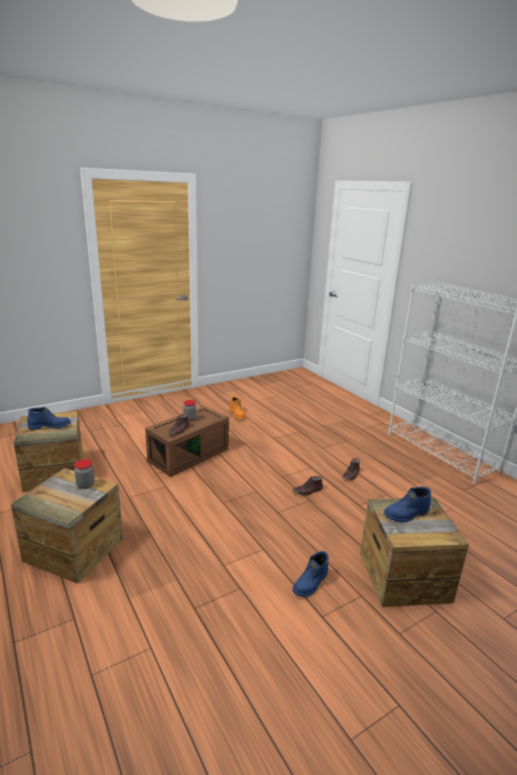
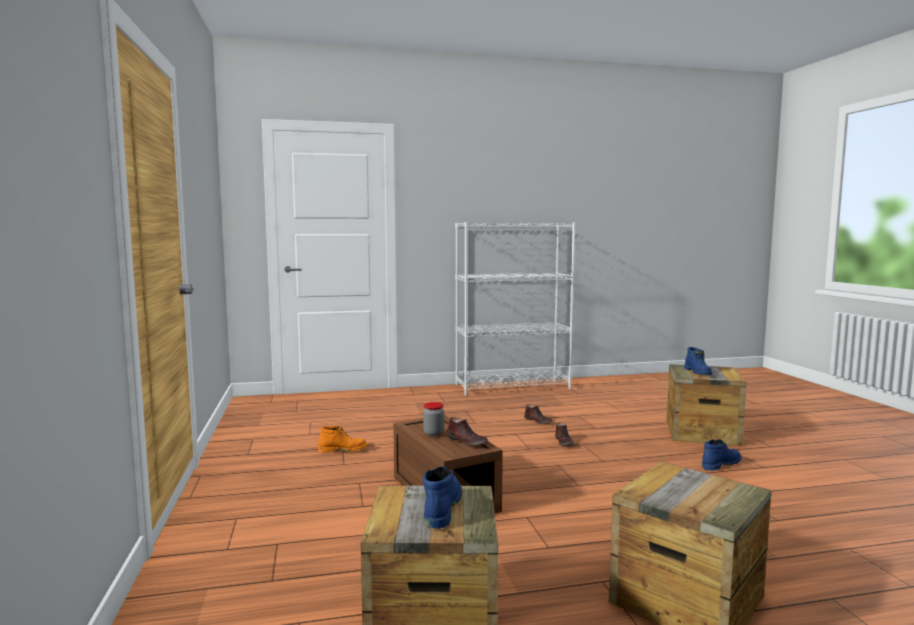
camera: 70 degrees left, 15 degrees down
jar [74,459,95,489] -> none
blue boot [292,551,329,597] -> blue boot turned 90 degrees counterclockwise [702,439,741,471]

